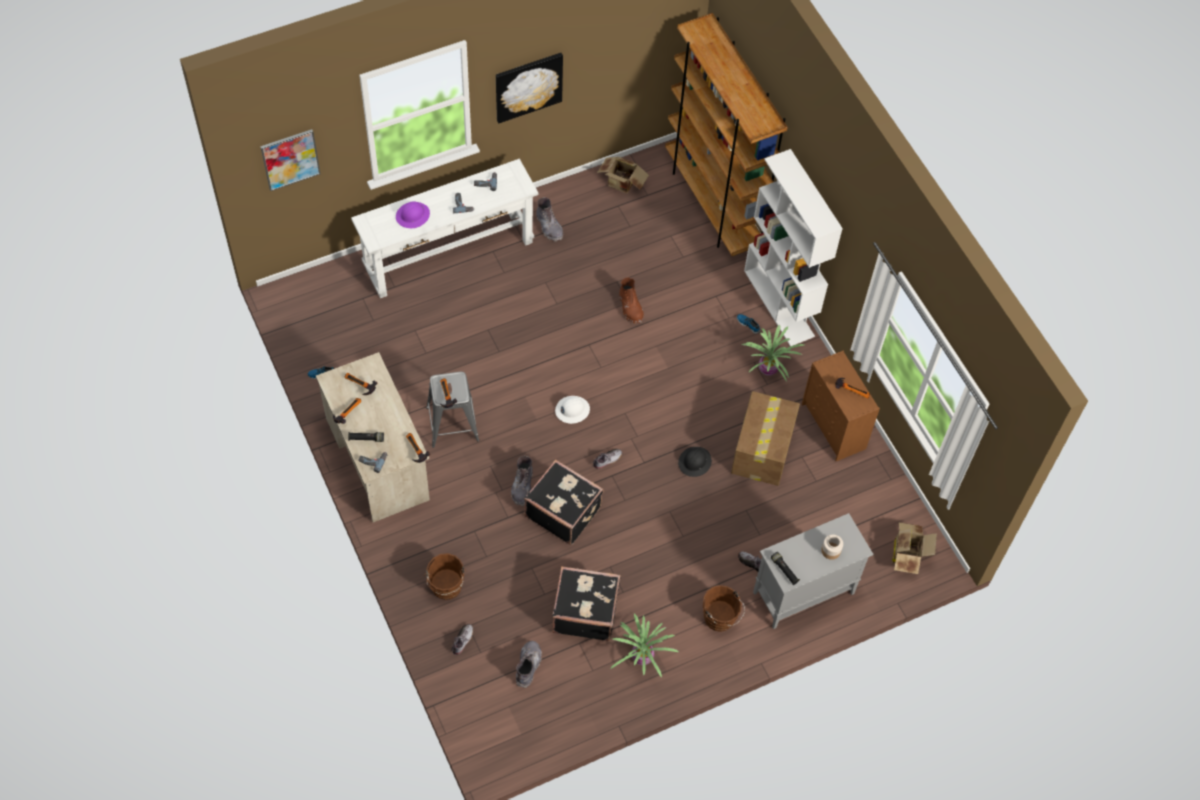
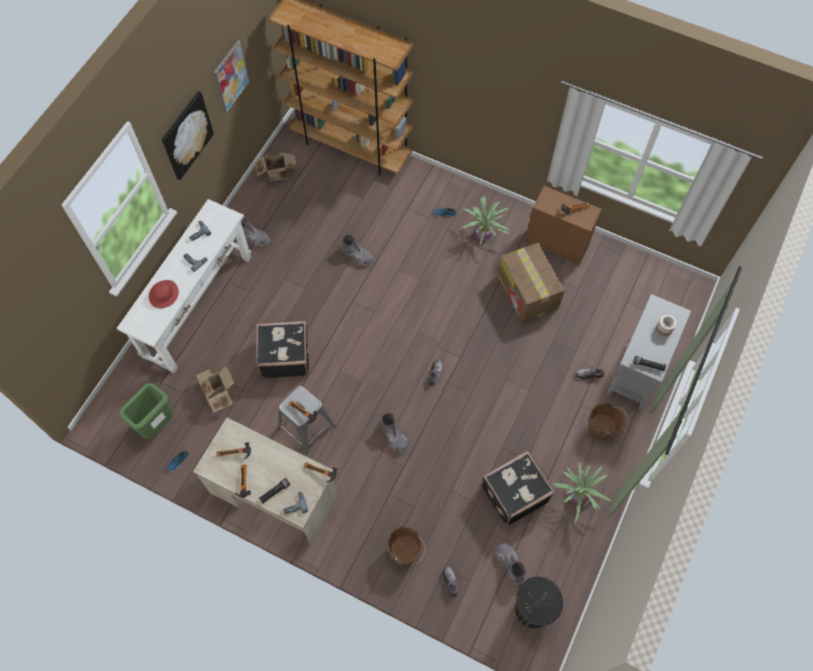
camera: 35 degrees left, 5 degrees up
picture [260,129,320,191] -> picture moved to [213,40,250,113]
purple hard hat [396,201,430,228] -> red hard hat [149,280,179,308]
black suitcase [524,459,604,545] -> black suitcase moved to [256,321,309,378]
white hard hat [555,396,590,424] -> none
brown boot [619,277,644,324] -> grey boot [342,234,375,266]
black hard hat [678,447,712,477] -> none
white bookcase [744,149,843,346] -> none
cardboard box [892,522,937,574] -> cardboard box moved to [196,366,234,412]
none -> green trash can [119,383,174,439]
none -> black trash can [515,577,563,628]

